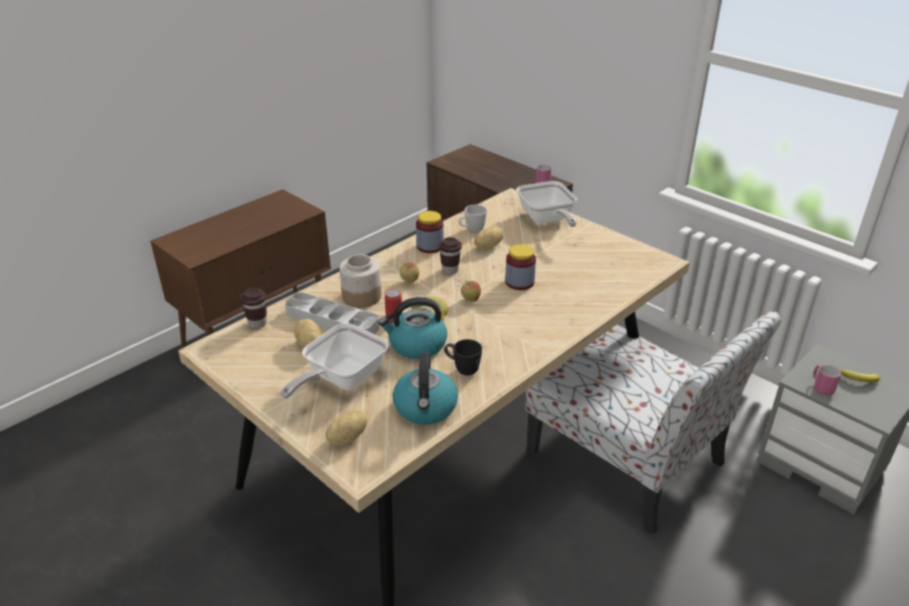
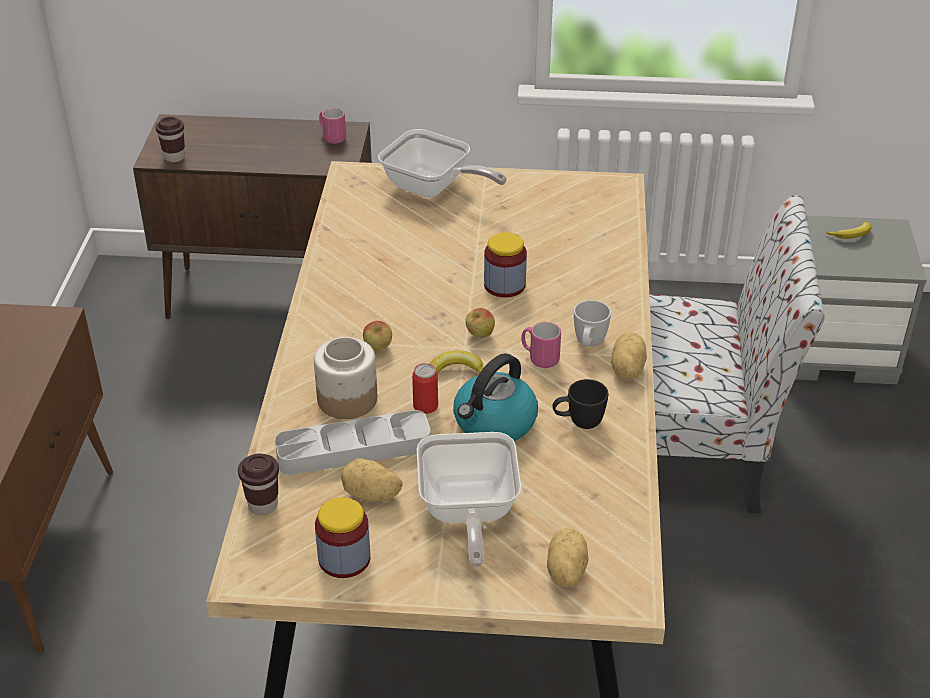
camera: 40 degrees left, 5 degrees up
kettle [393,353,458,425] -> none
jar [416,211,444,253] -> jar moved to [315,497,370,578]
brown cup [439,237,462,274] -> brown cup moved to [155,116,185,162]
white mug [459,205,487,232] -> white mug moved to [574,300,611,346]
potato [474,226,503,250] -> potato moved to [611,332,647,379]
pink mug [813,365,841,396] -> pink mug moved to [521,322,561,368]

